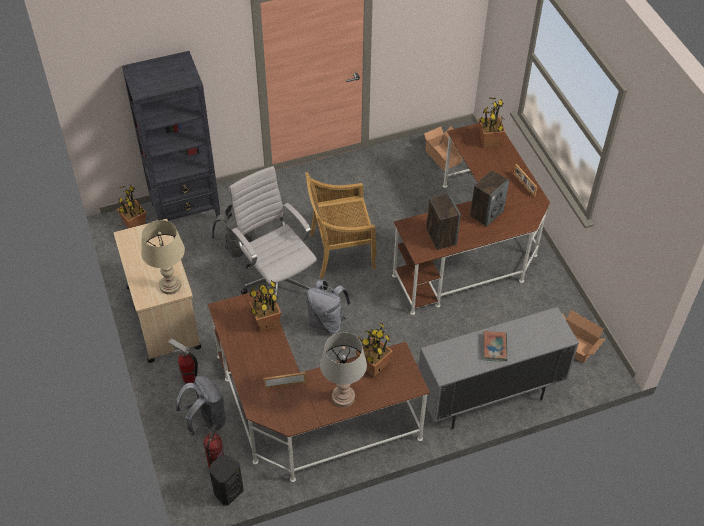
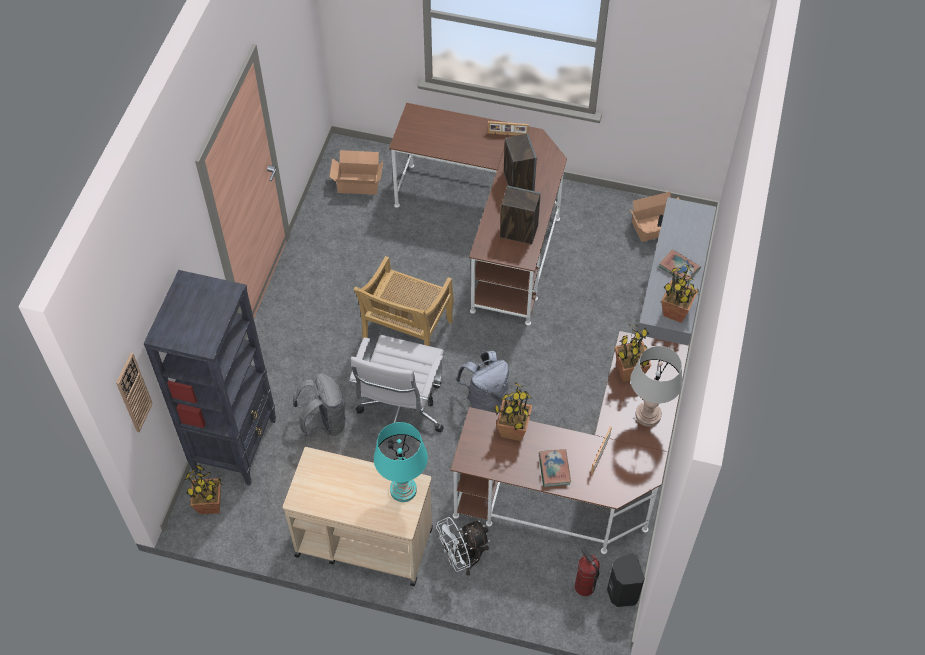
camera: 55 degrees left, 5 degrees up
beige table lamp [141,220,185,295] -> turquoise table lamp [374,422,428,502]
fire extinguisher [168,338,198,384] -> white fan [436,517,490,576]
grey backpack [176,375,226,436] -> none
white office chair [229,166,317,302] -> white office chair turned 75 degrees counterclockwise [349,335,444,449]
potted plant [478,97,505,148] -> potted plant moved to [661,265,699,323]
none -> wall clock [116,353,153,432]
none -> book [538,449,571,487]

